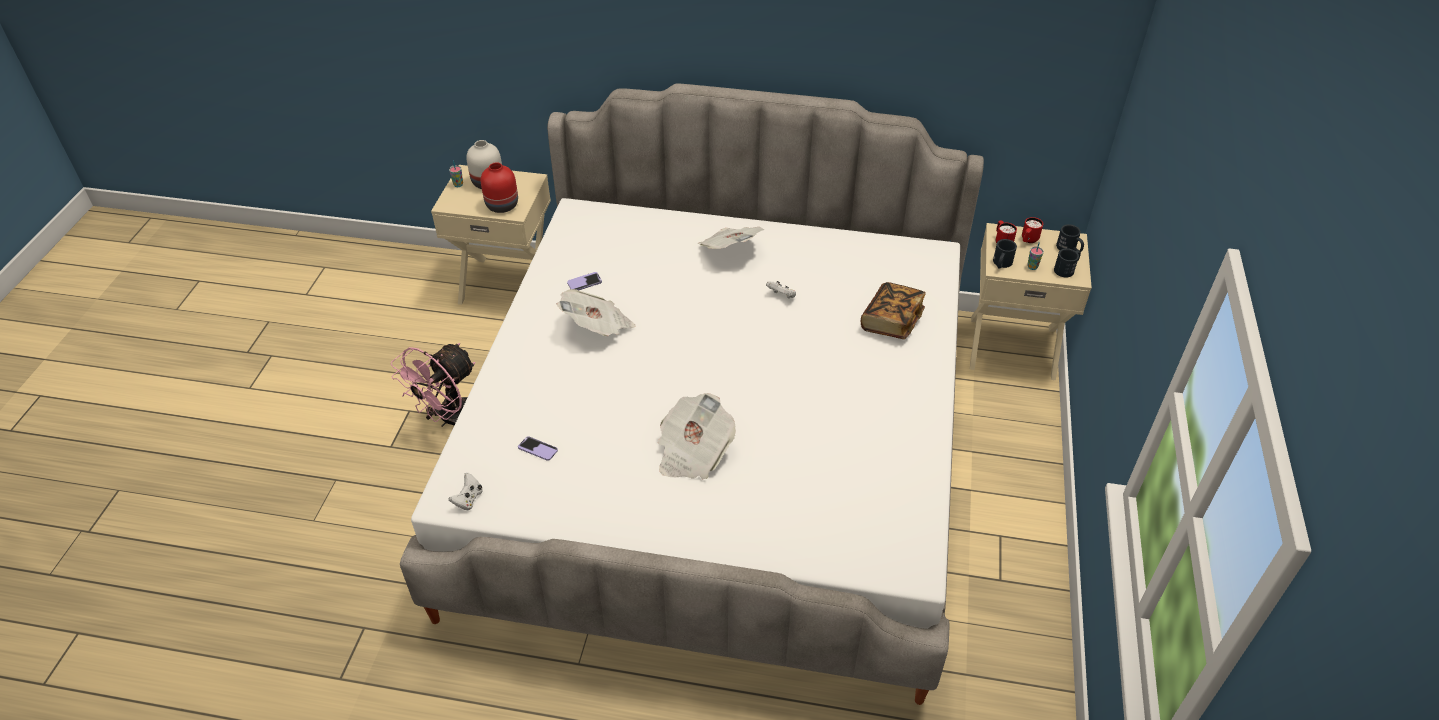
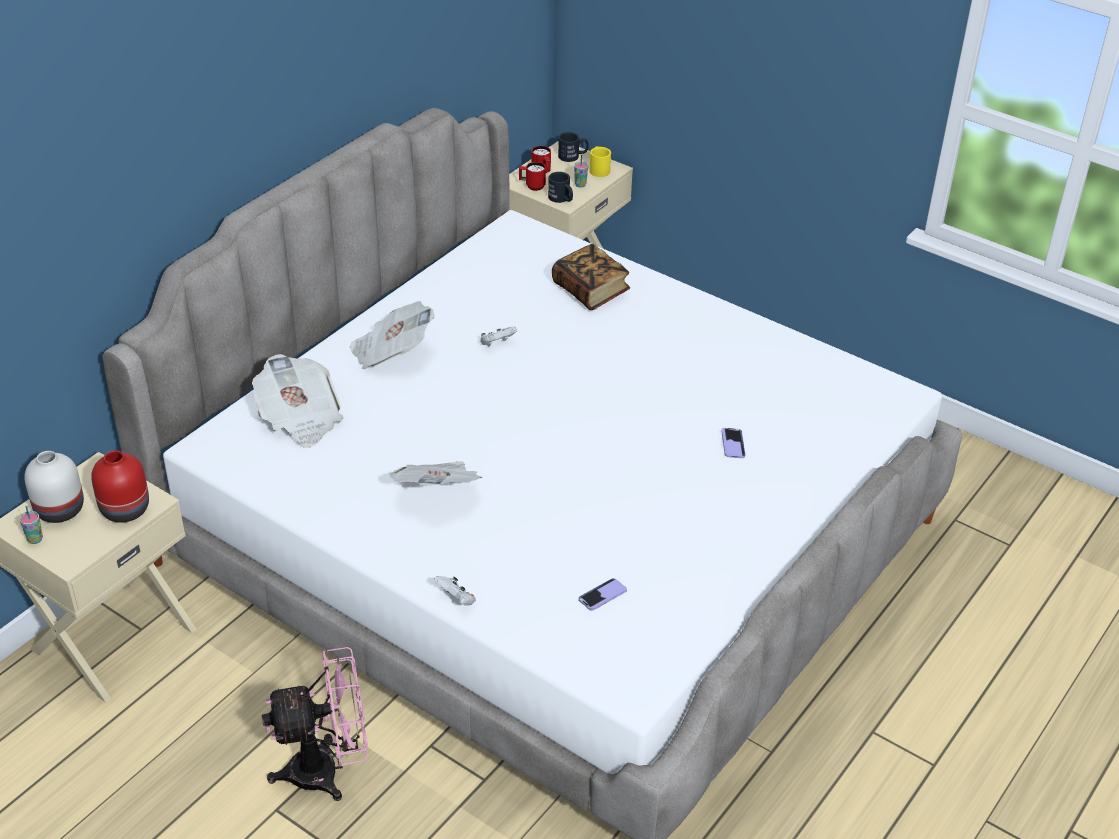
camera: 65 degrees left, 5 degrees down
pink fan [391,343,475,427] -> pink fan turned 75 degrees counterclockwise [262,647,368,801]
white game controller [448,473,483,511] -> white game controller moved to [434,576,476,606]
phone [567,272,602,290] -> phone moved to [721,428,745,458]
newspaper [658,393,736,479] -> newspaper moved to [252,354,343,448]
black mug [1054,248,1081,277] -> yellow mug [590,146,611,177]

